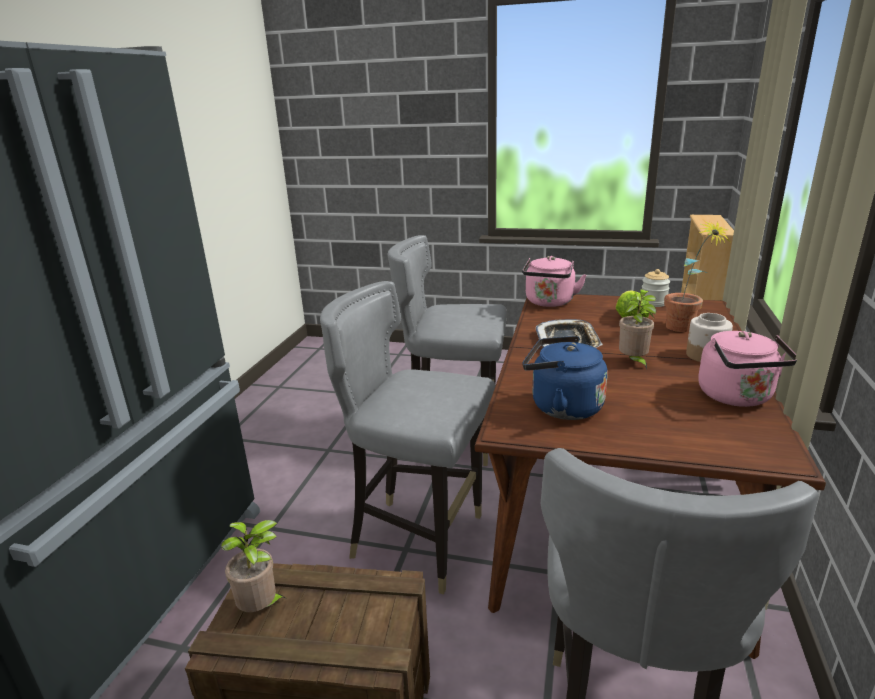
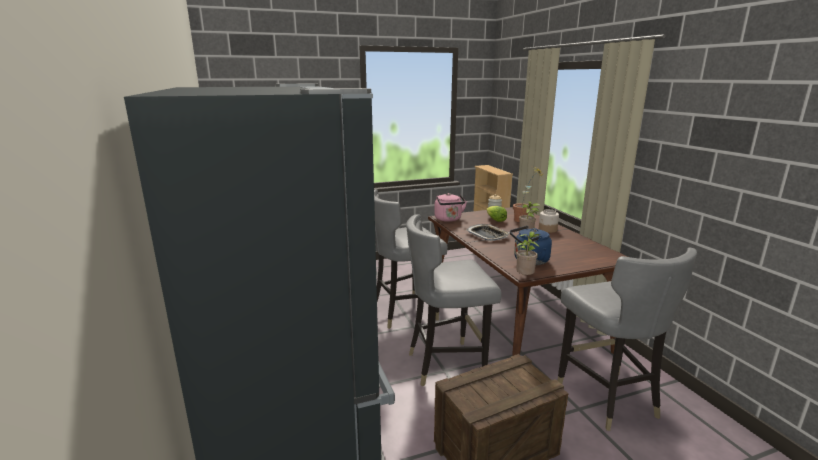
camera: 35 degrees left, 5 degrees down
potted plant [221,520,288,612] -> potted plant moved to [516,231,540,275]
pink kettle [698,331,797,407] -> none

